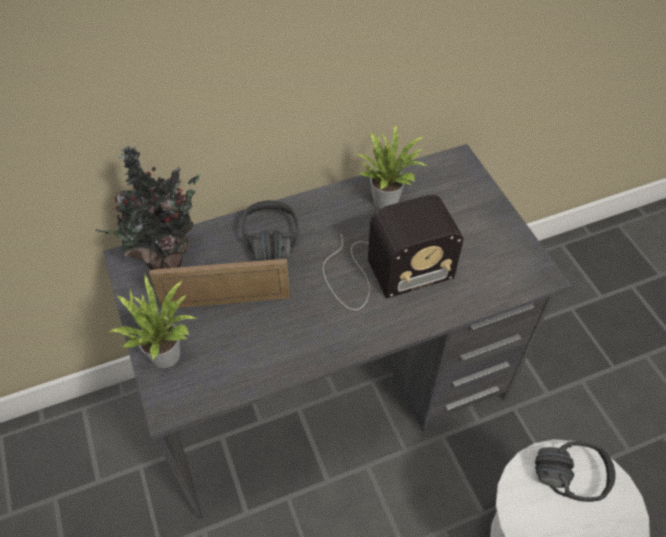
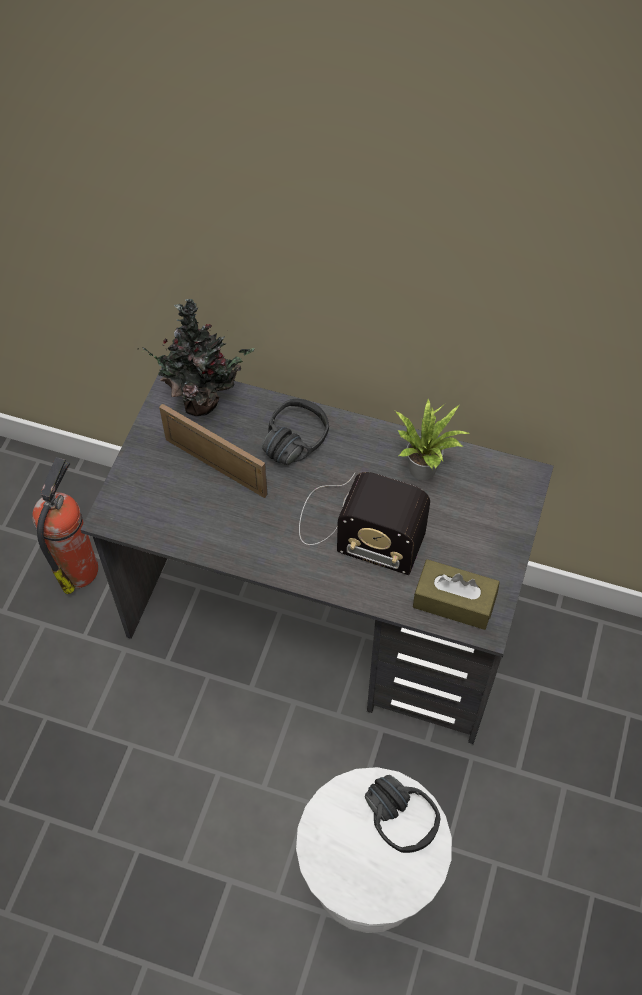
camera: 40 degrees right, 5 degrees up
potted plant [109,275,196,368] -> none
none -> fire extinguisher [32,457,98,594]
none -> brown tissue box [413,559,500,630]

